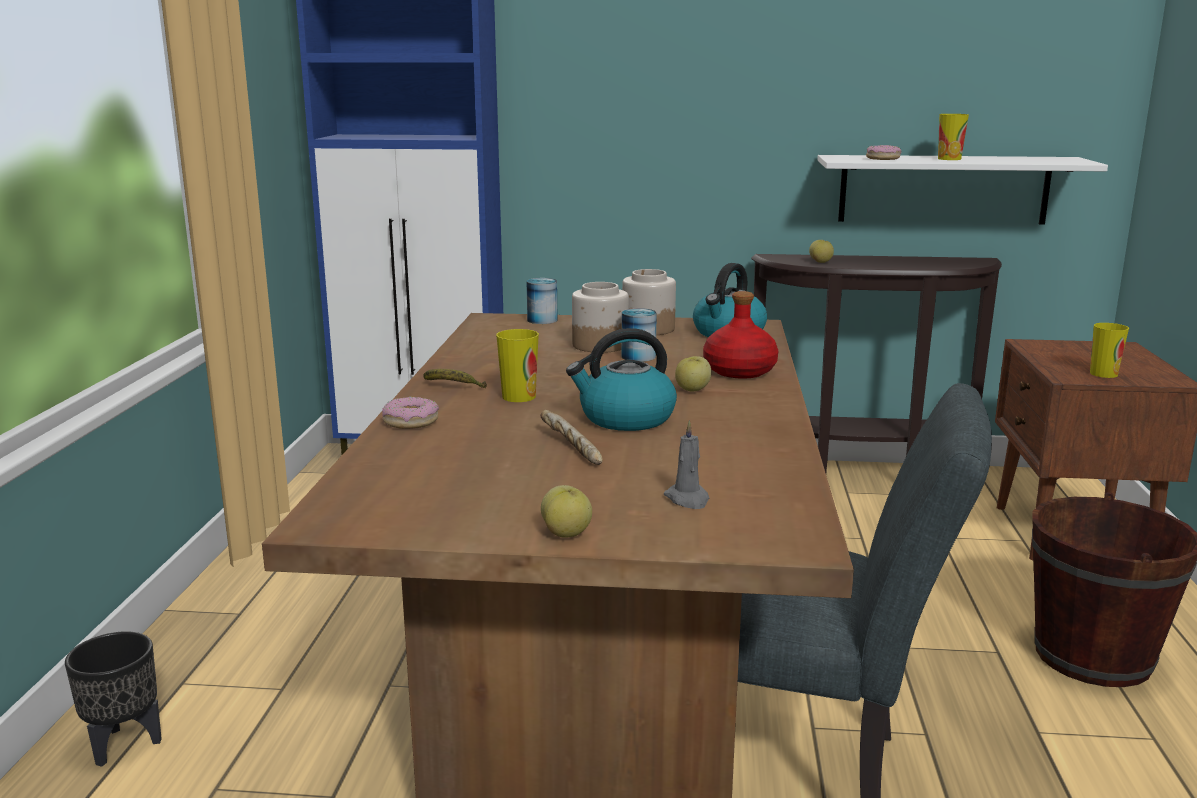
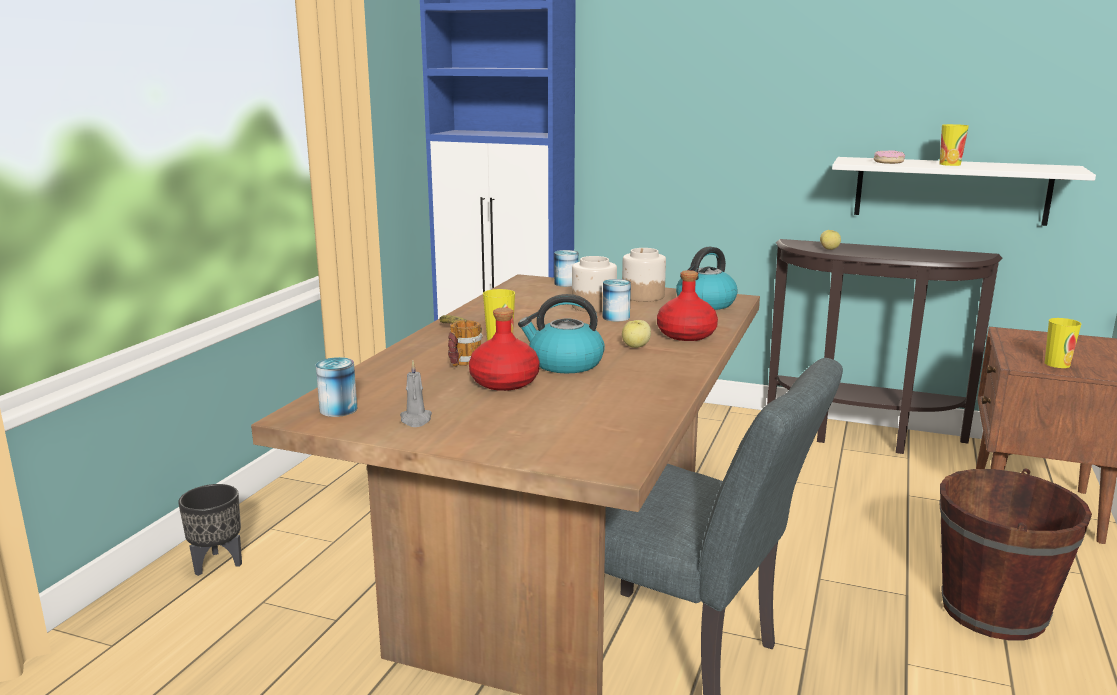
camera: 15 degrees right, 0 degrees up
donut [382,397,439,429] -> none
bread [540,410,603,465] -> red bottle [469,308,540,391]
apple [541,485,592,538] -> none
grey candle [664,420,709,509] -> grey candle moved to [400,361,432,427]
none -> can [316,357,357,417]
none -> mug [448,320,483,367]

